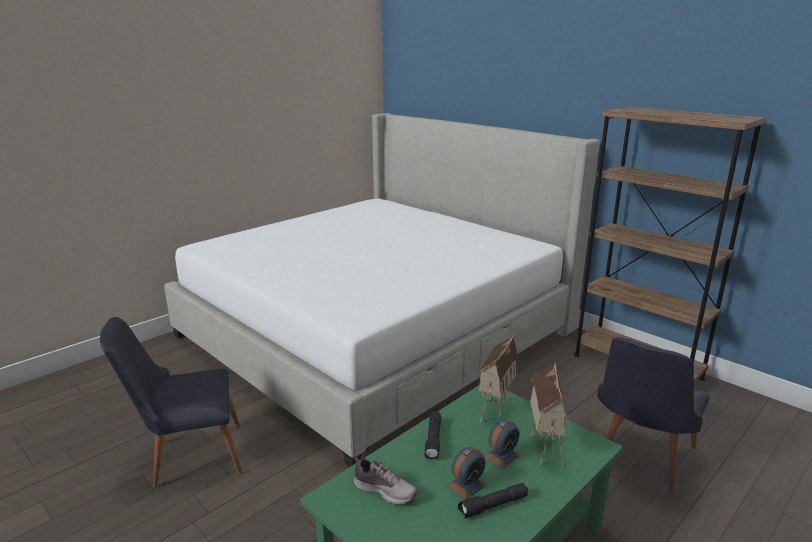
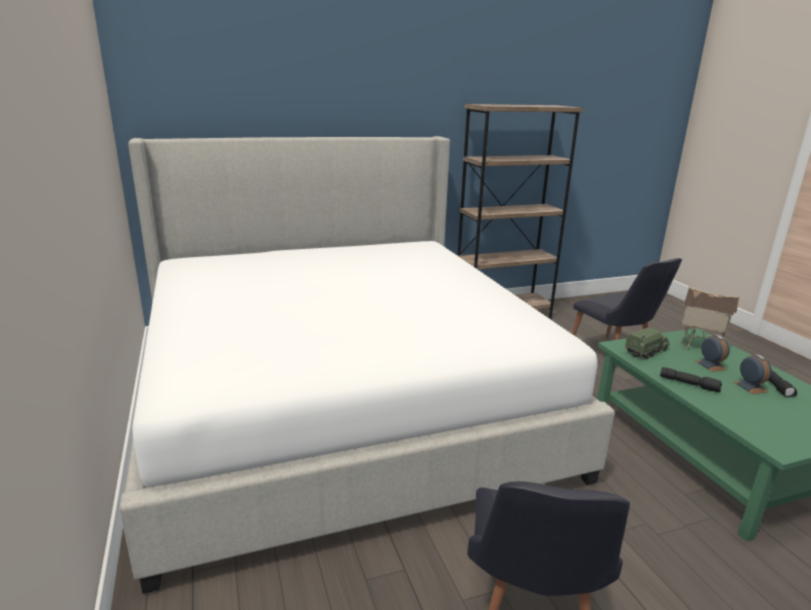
camera: 65 degrees left, 0 degrees up
shoe [353,456,417,504] -> none
toy house [478,336,518,422] -> toy truck [625,327,670,359]

